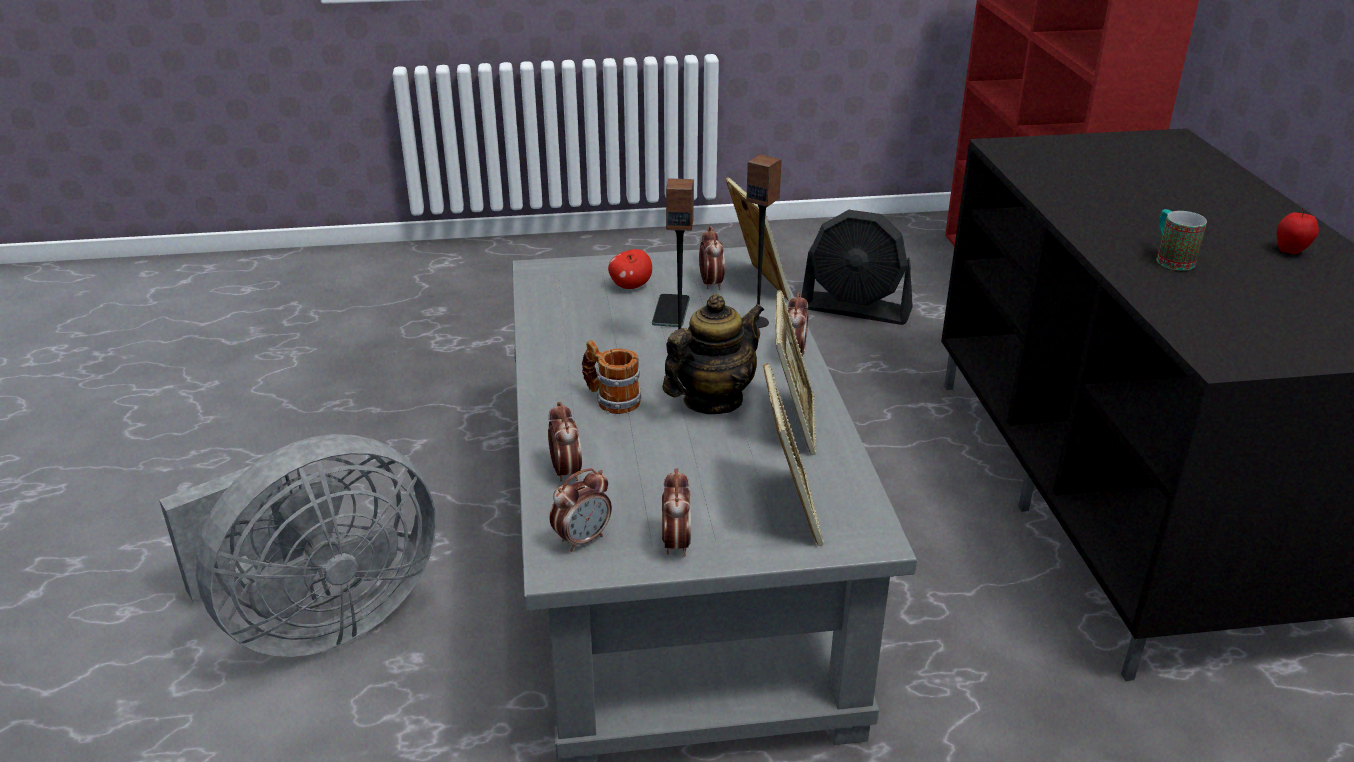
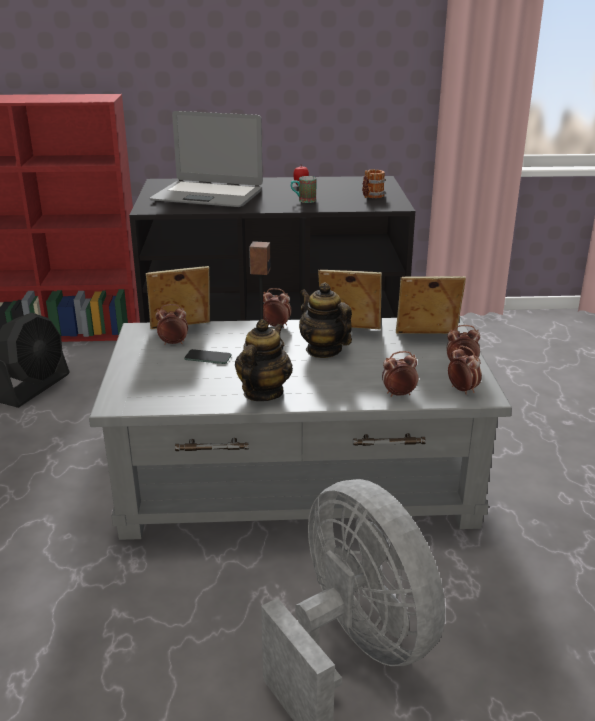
camera: 85 degrees left, 5 degrees down
mug [582,340,641,414] -> mug moved to [362,169,386,198]
apple [608,249,652,289] -> none
speaker [746,154,782,328] -> none
none -> laptop [150,111,263,207]
none -> teapot [235,319,293,401]

